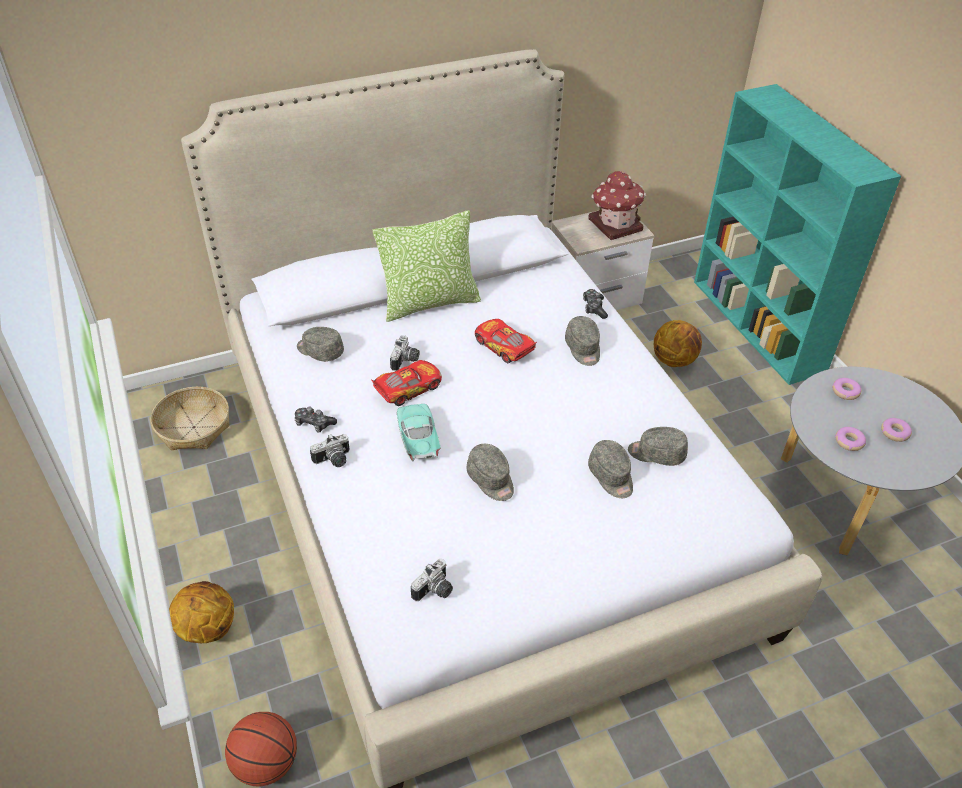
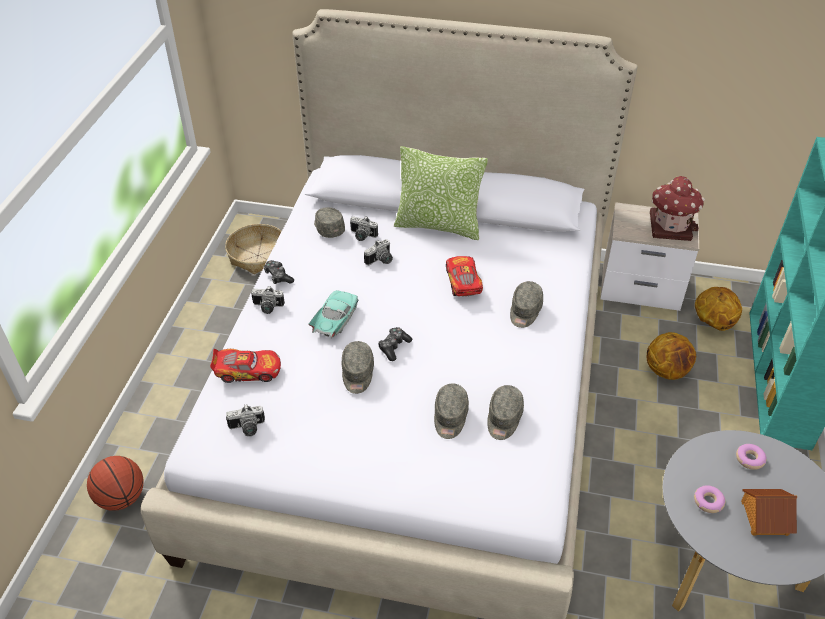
camera: 35 degrees right, 0 degrees up
basketball [169,581,234,643] -> basketball moved to [695,287,742,331]
toy car [371,360,442,406] -> toy car moved to [210,349,281,383]
game controller [583,289,608,319] -> game controller moved to [378,327,412,361]
grey cap [628,427,688,466] -> grey cap turned 120 degrees counterclockwise [487,385,524,440]
donut [881,418,912,442] -> toy house [741,489,797,536]
none -> camera [350,216,378,241]

